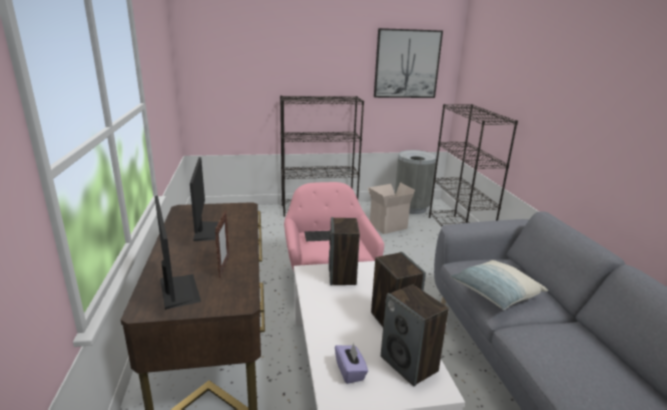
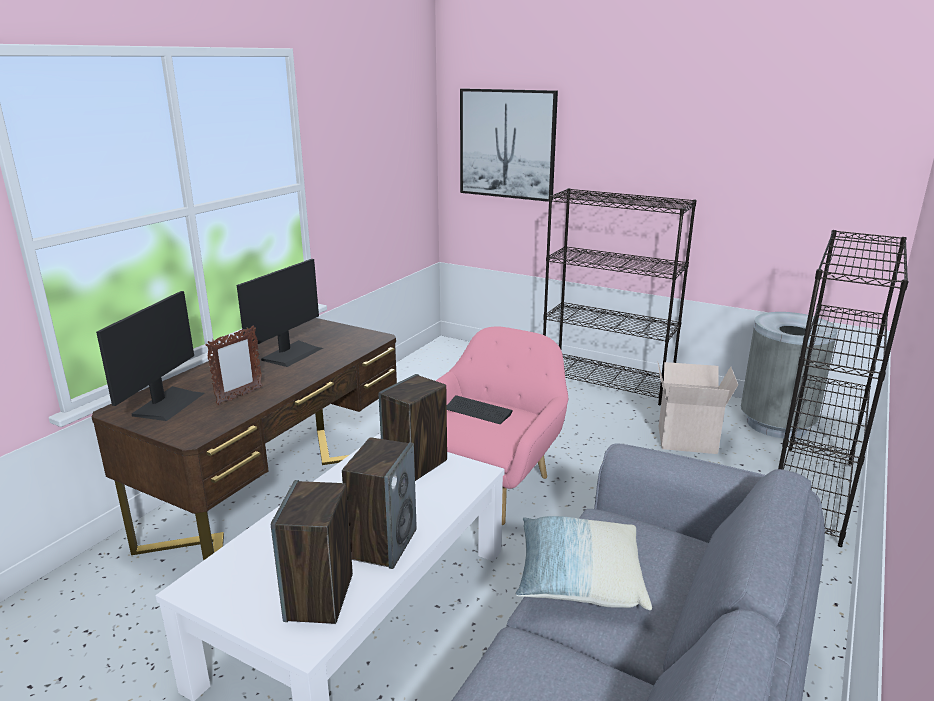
camera: 40 degrees right, 0 degrees up
purple tissue box [335,343,368,384] -> none
picture [374,28,443,98] -> picture moved to [460,88,558,202]

